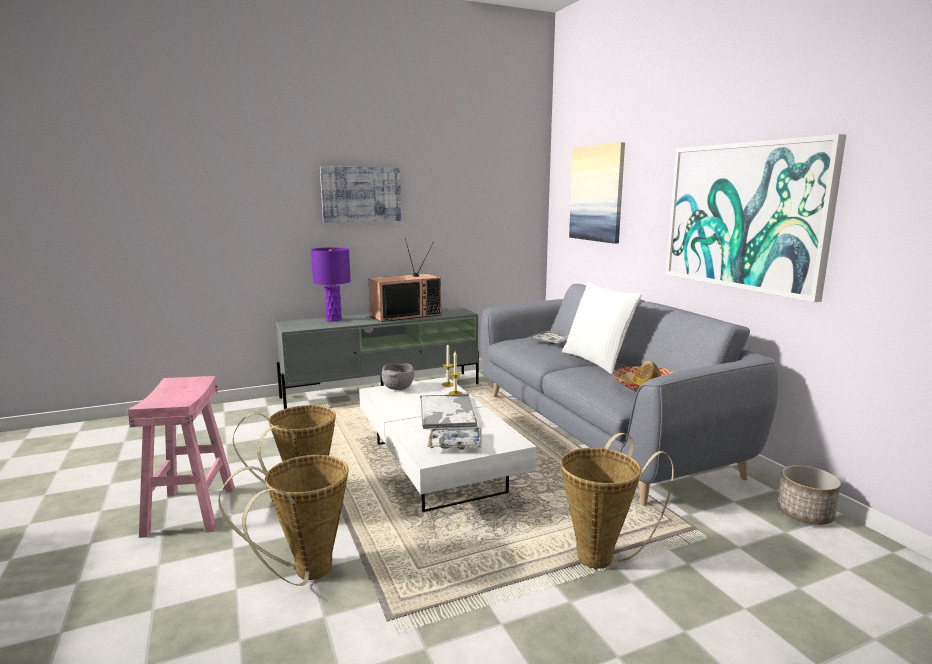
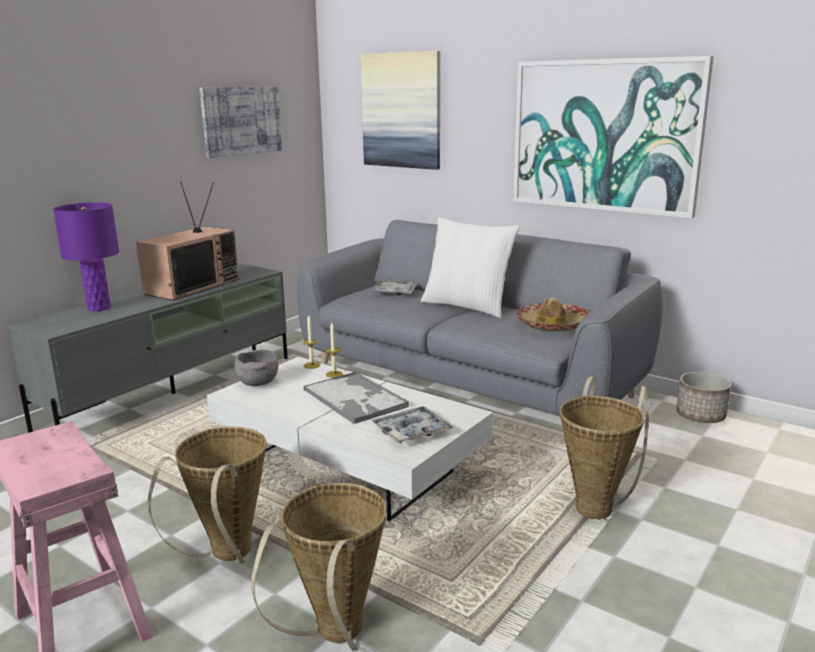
camera: 30 degrees left, 5 degrees up
picture [320,166,401,223] -> picture moved to [200,86,282,158]

